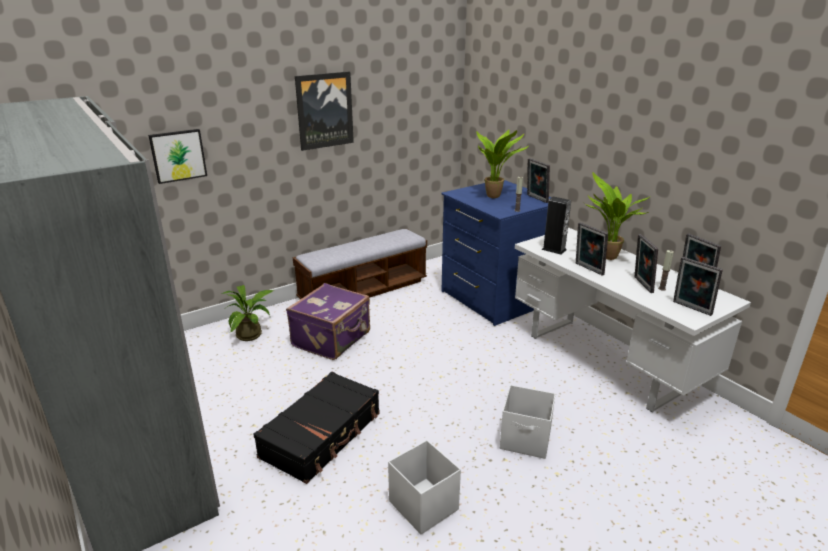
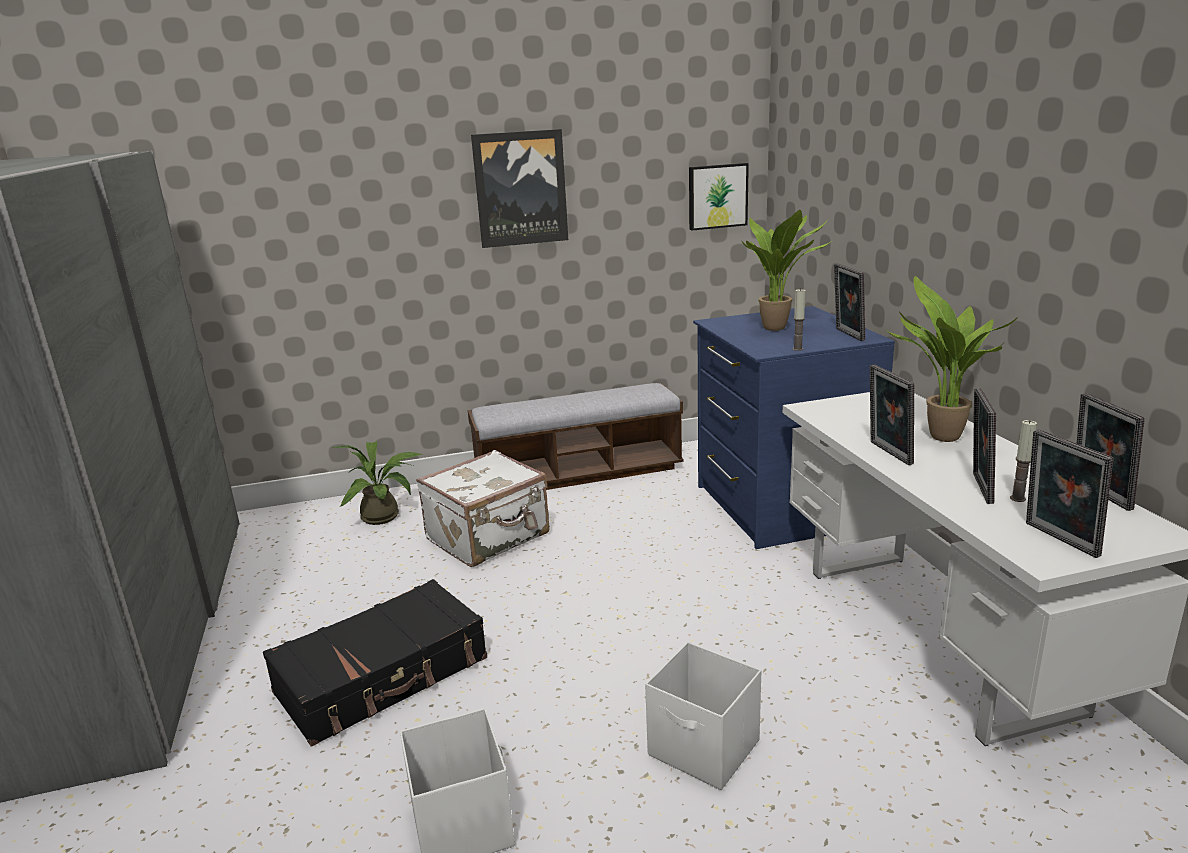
camera: 20 degrees right, 5 degrees down
picture [148,129,207,184] -> picture moved to [689,163,749,231]
purple suitcase [286,283,370,360] -> white suitcase [416,450,550,567]
speaker [542,197,571,255] -> none

